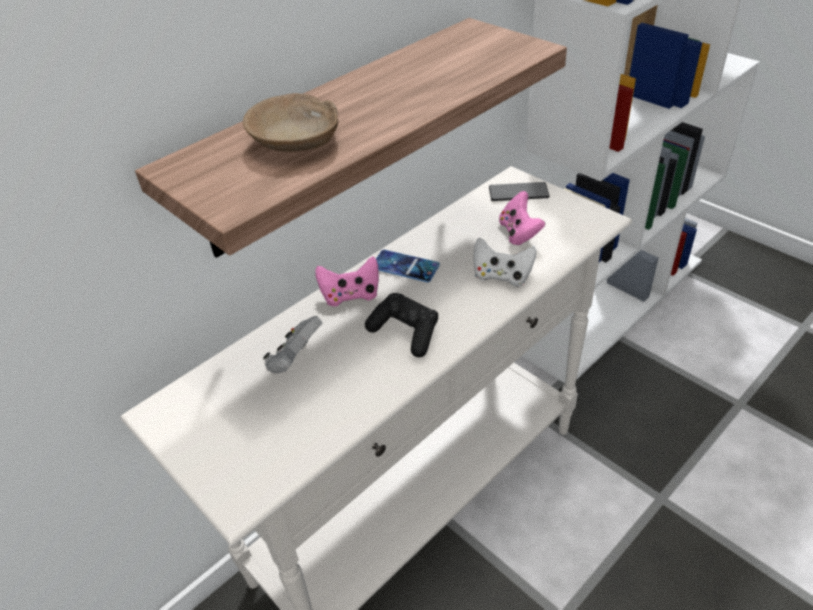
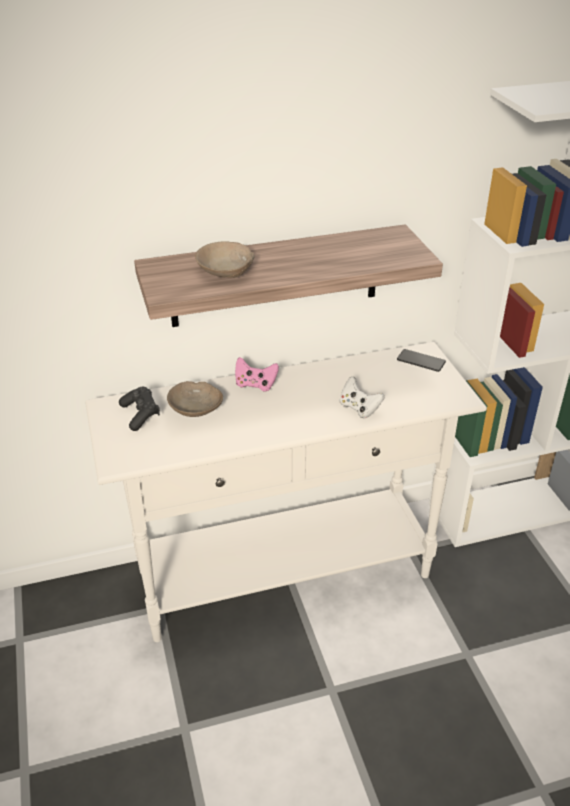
camera: 25 degrees right, 5 degrees down
white game controller [263,316,323,374] -> beige bowl [167,381,223,417]
black game controller [365,293,438,358] -> black game controller moved to [119,387,160,431]
phone [376,250,440,282] -> none
pink game controller [499,191,545,245] -> none

